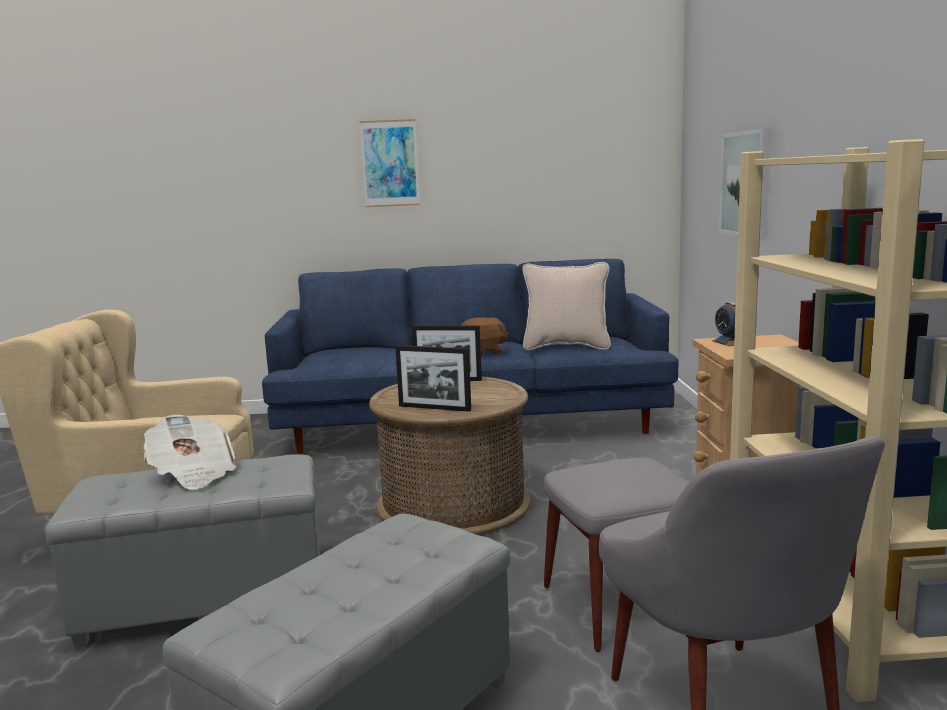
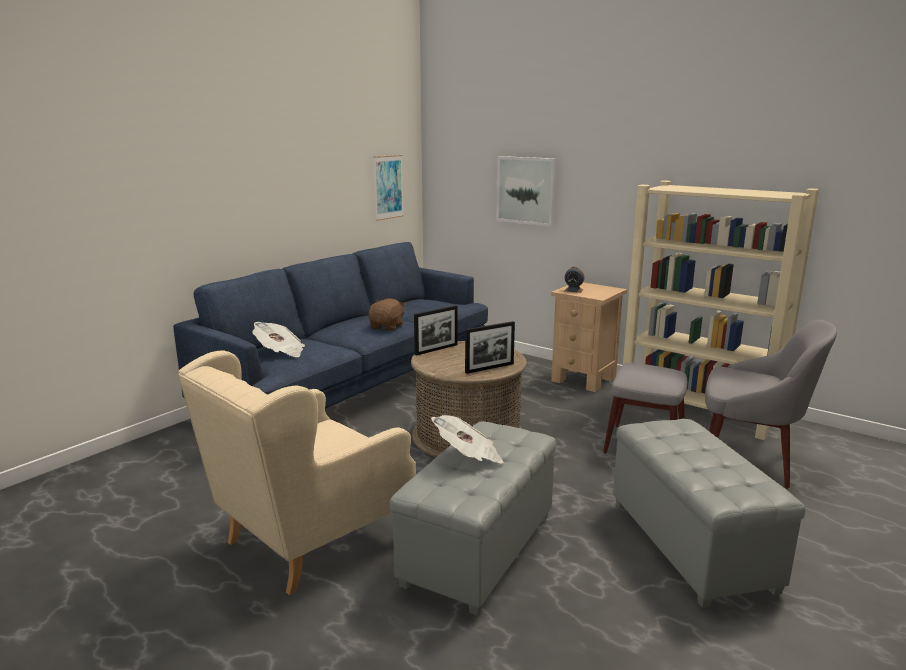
camera: 50 degrees left, 5 degrees up
picture [360,119,420,207] -> picture moved to [374,155,404,221]
beige pillow [522,262,611,350] -> none
none -> newspaper [252,322,305,357]

